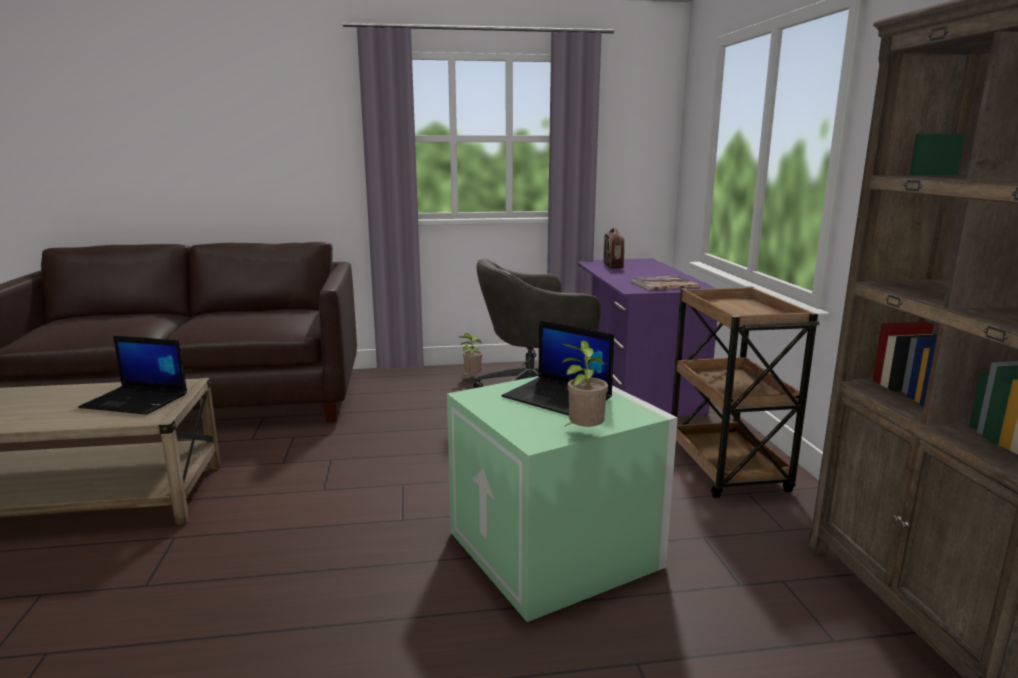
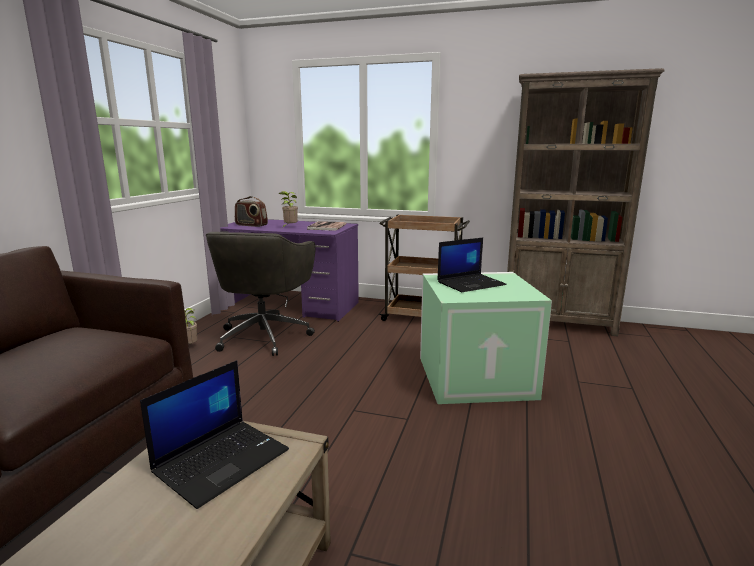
camera: 65 degrees left, 0 degrees up
potted plant [562,340,608,427] -> potted plant moved to [278,191,298,228]

